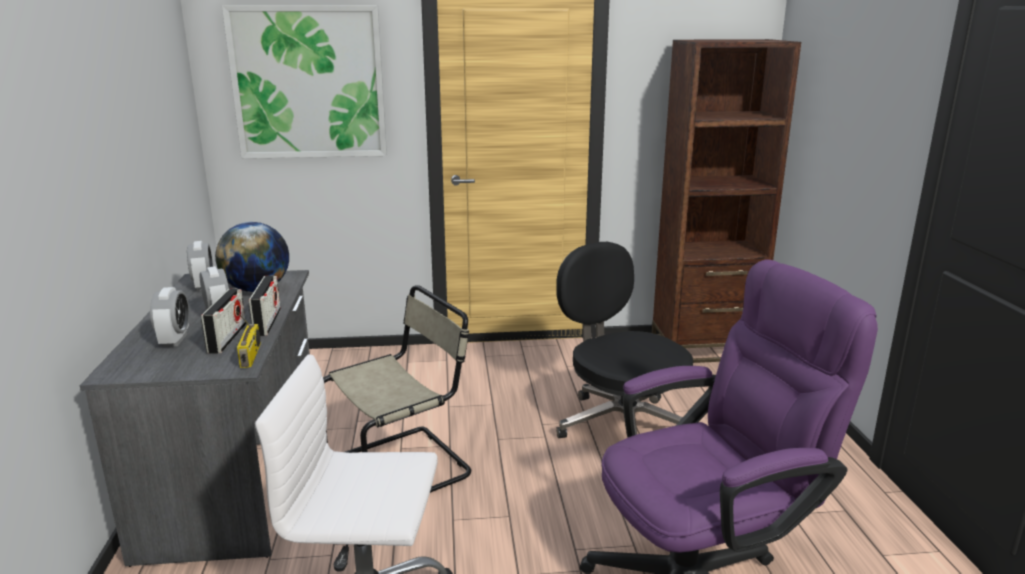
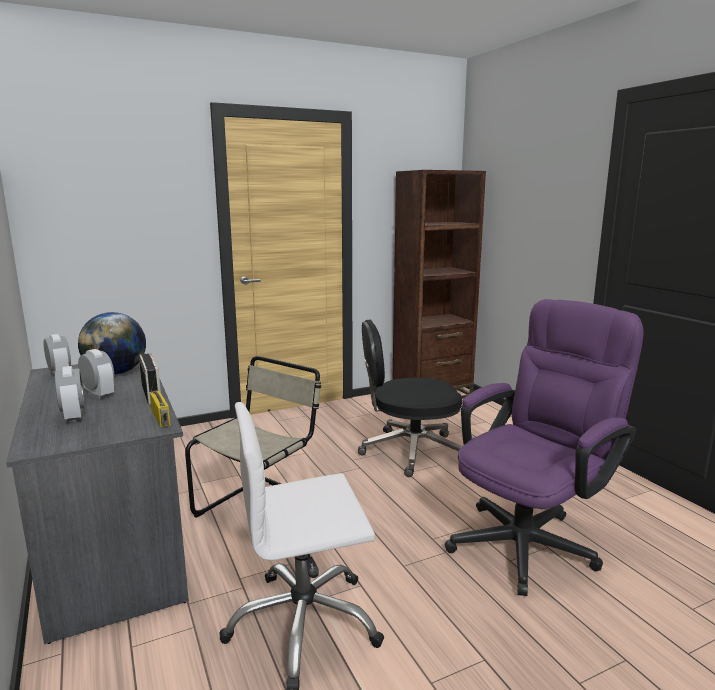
camera: 20 degrees left, 5 degrees down
radio [201,289,246,354] -> none
picture [222,5,387,159] -> none
black office chair [556,242,693,438] -> black office chair turned 45 degrees counterclockwise [358,320,463,477]

